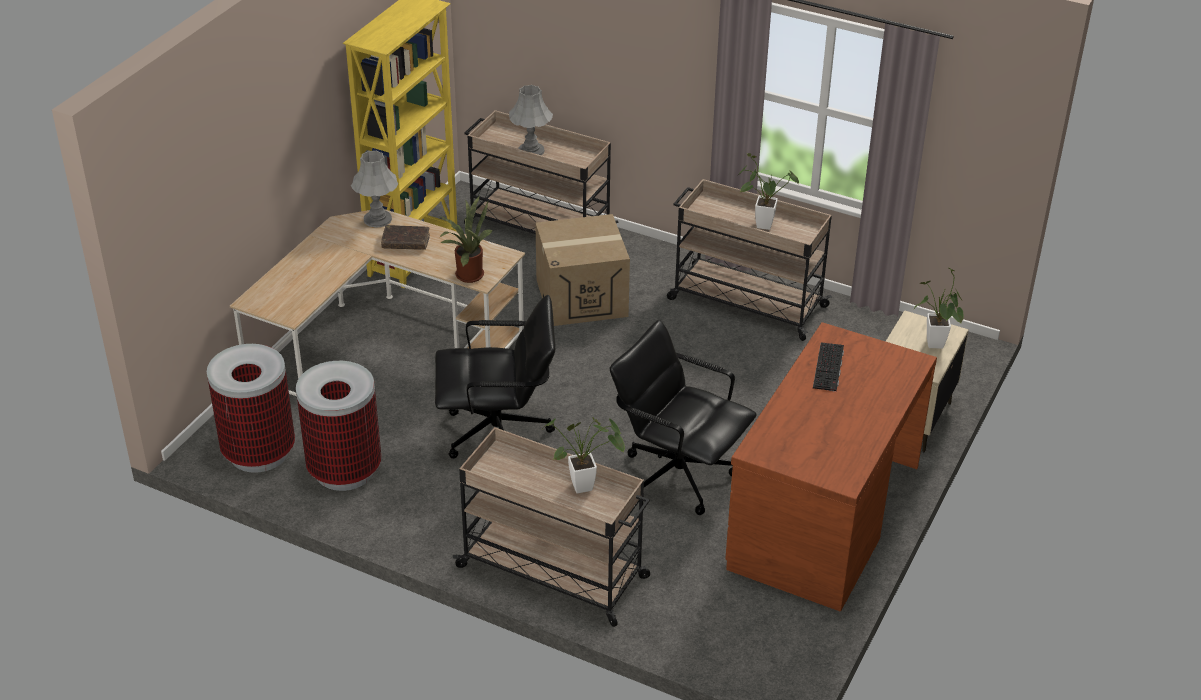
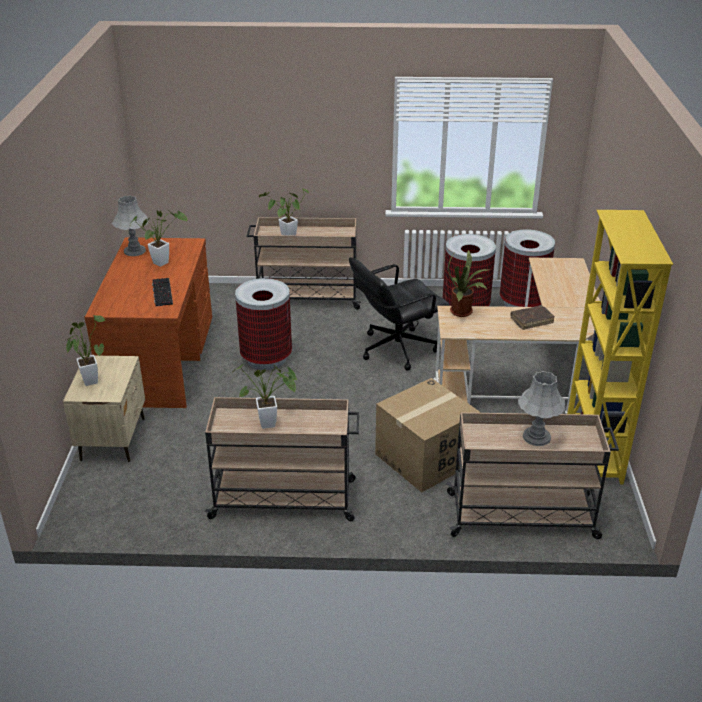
camera: 155 degrees right, 5 degrees down
grey table lamp [351,150,398,227] -> grey table lamp moved to [112,196,149,256]
black office chair [610,320,757,515] -> trash can [235,278,292,370]
none -> potted plant [130,209,188,267]

